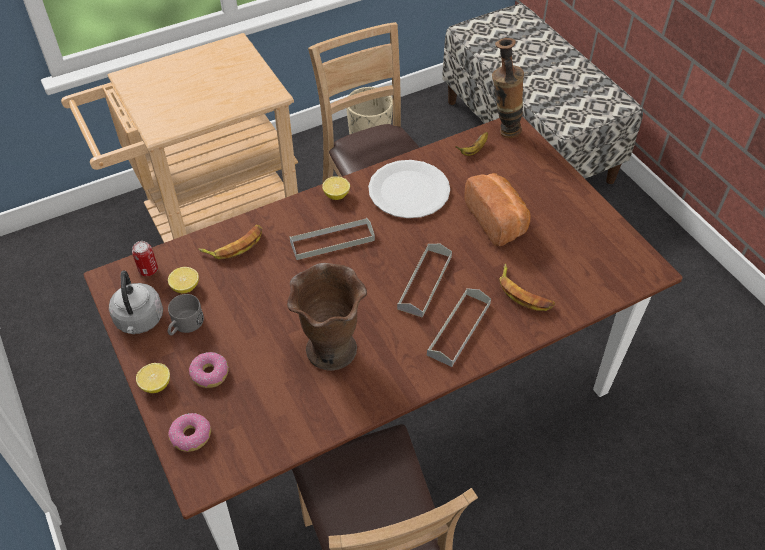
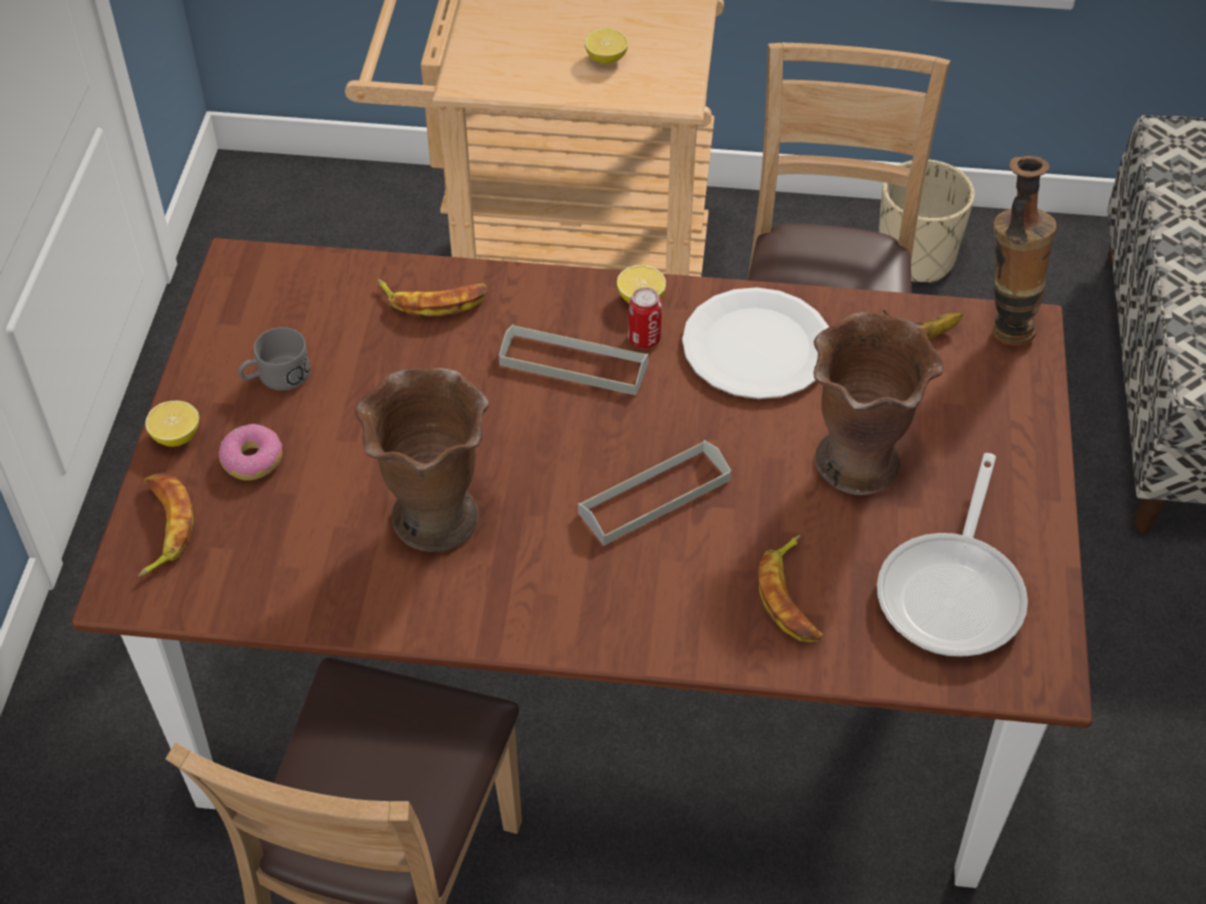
camera: 35 degrees right, 0 degrees up
grey kettle [109,271,163,334] -> none
can [132,241,158,276] -> can moved to [628,287,662,349]
lemon [168,267,199,293] -> lemon moved to [585,28,629,64]
donut [168,413,211,452] -> banana [138,472,194,577]
grey tray [427,288,491,367] -> none
bread [464,173,531,246] -> brown vase [814,312,944,495]
none -> frying pan [877,453,1028,657]

